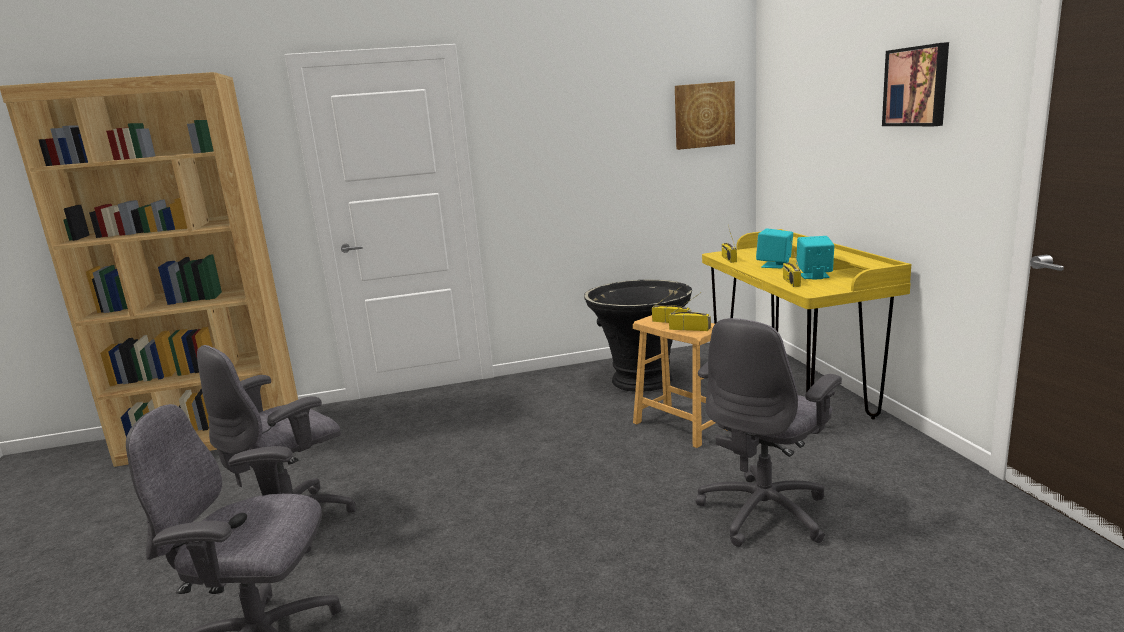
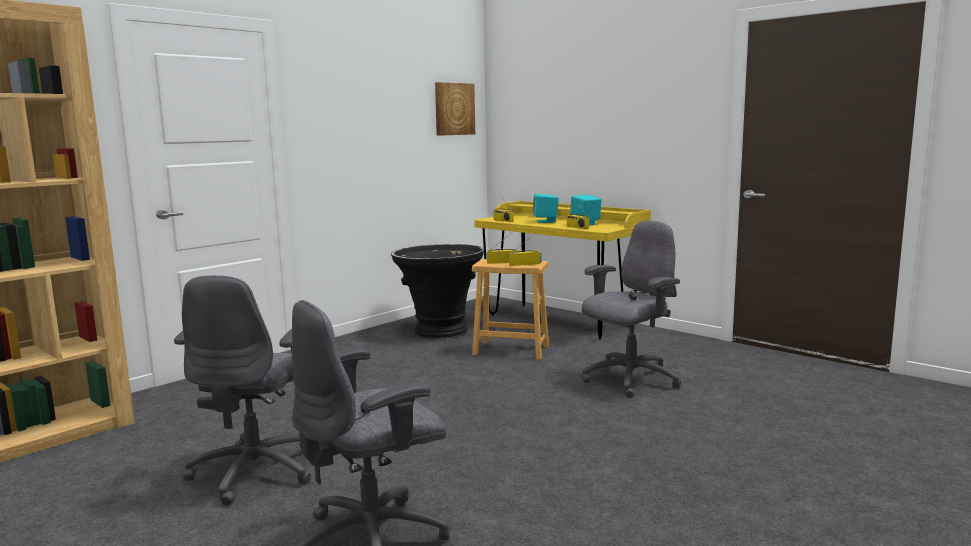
camera: 35 degrees left, 5 degrees down
grey office chair [696,318,842,547] -> grey office chair turned 135 degrees counterclockwise [582,220,681,398]
picture [882,42,949,126] -> none

